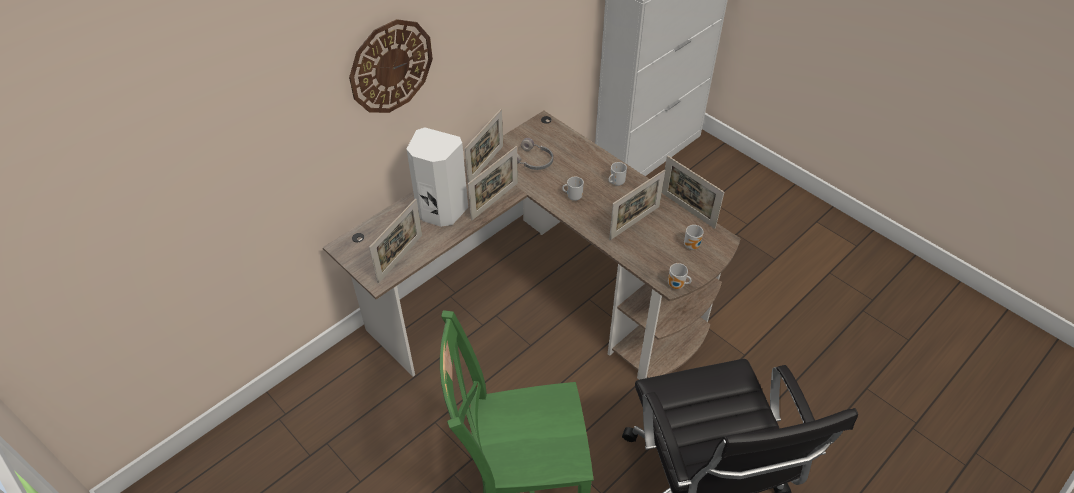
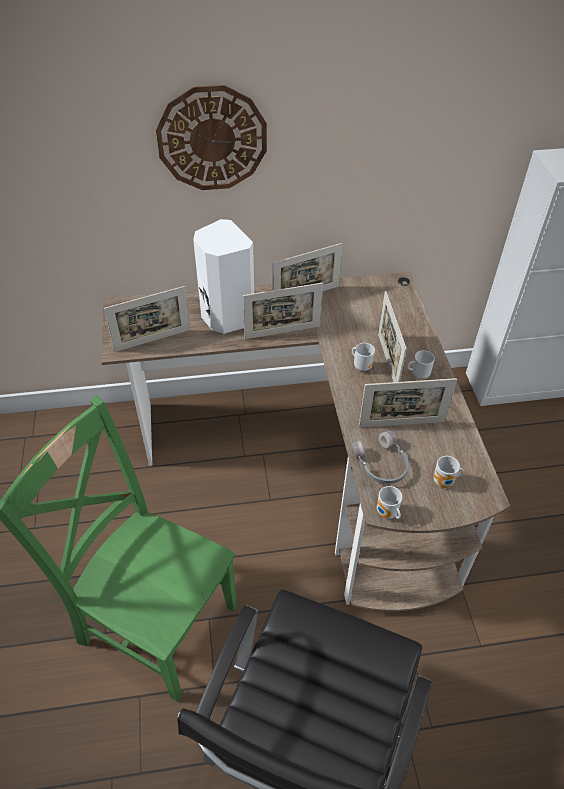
camera: 35 degrees right, 0 degrees up
grey headphones [517,138,553,170] -> grey headphones moved to [352,430,409,484]
picture frame [662,155,724,229] -> picture frame moved to [378,291,407,382]

